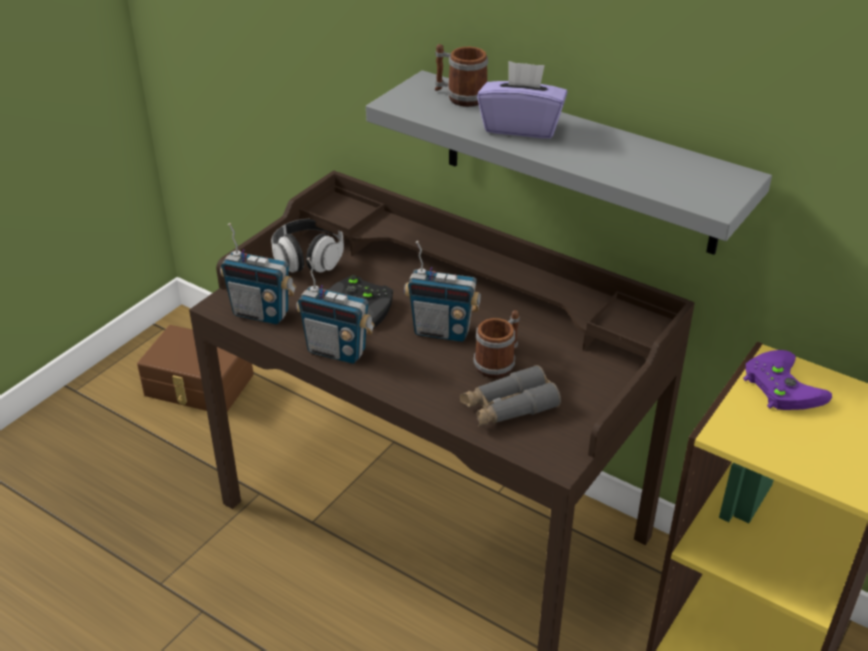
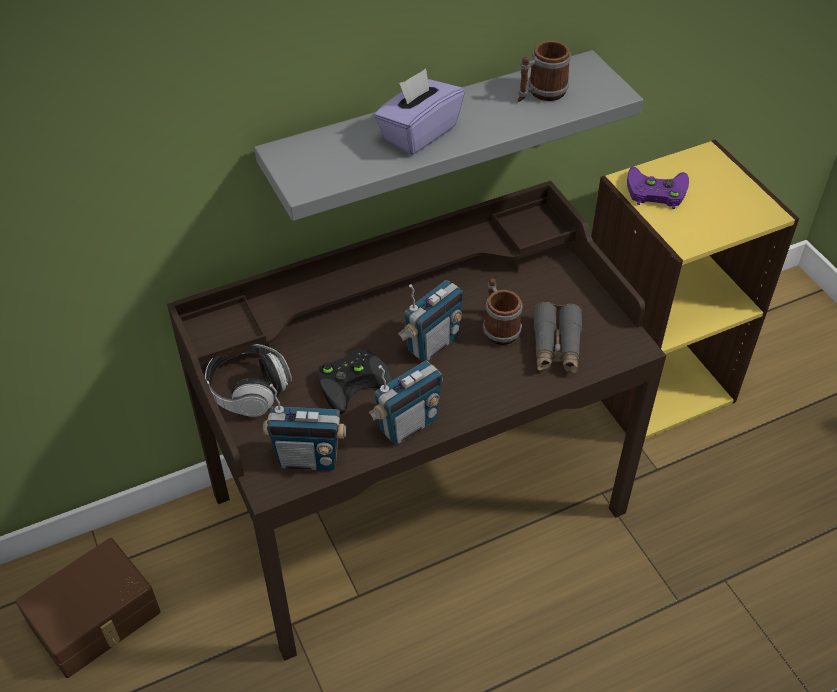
camera: 60 degrees left, 10 degrees up
radio [220,223,296,325] -> radio turned 45 degrees clockwise [263,384,346,471]
mug [435,44,488,107] -> mug moved to [518,41,571,102]

